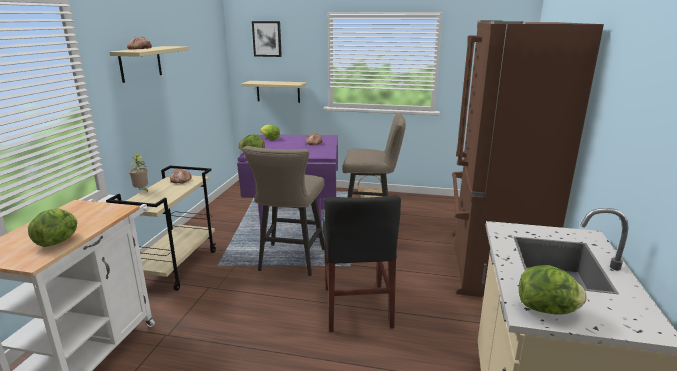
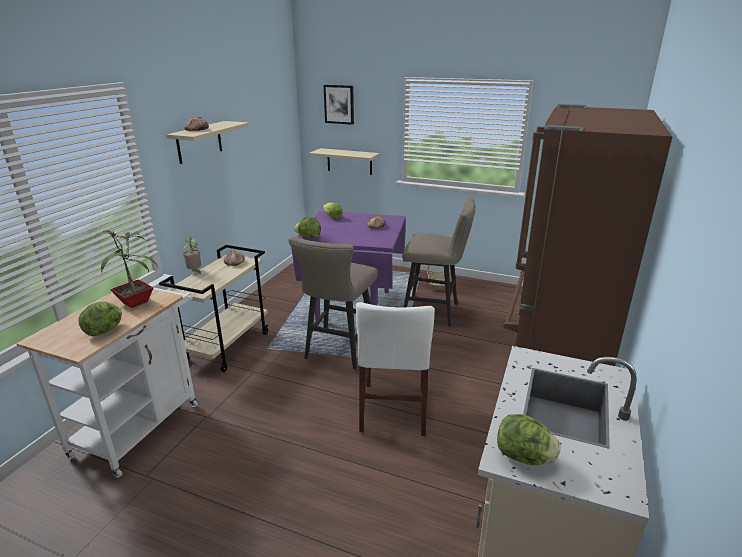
camera: 10 degrees right, 5 degrees up
black chair [322,195,401,332] -> white chair [356,302,435,436]
none -> potted plant [95,228,158,308]

